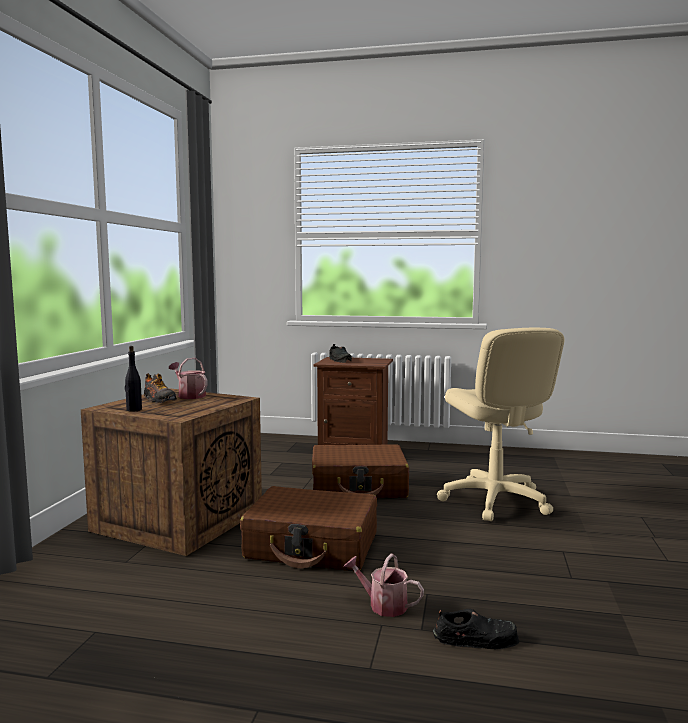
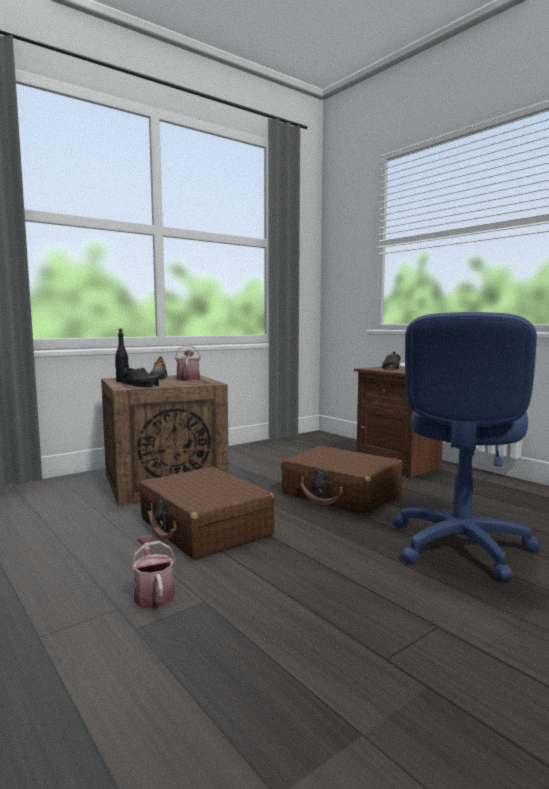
camera: 40 degrees right, 0 degrees up
black shoe [433,609,519,649] -> black shoe moved to [122,365,159,387]
beige office chair [437,328,564,521] -> blue office chair [392,312,541,581]

